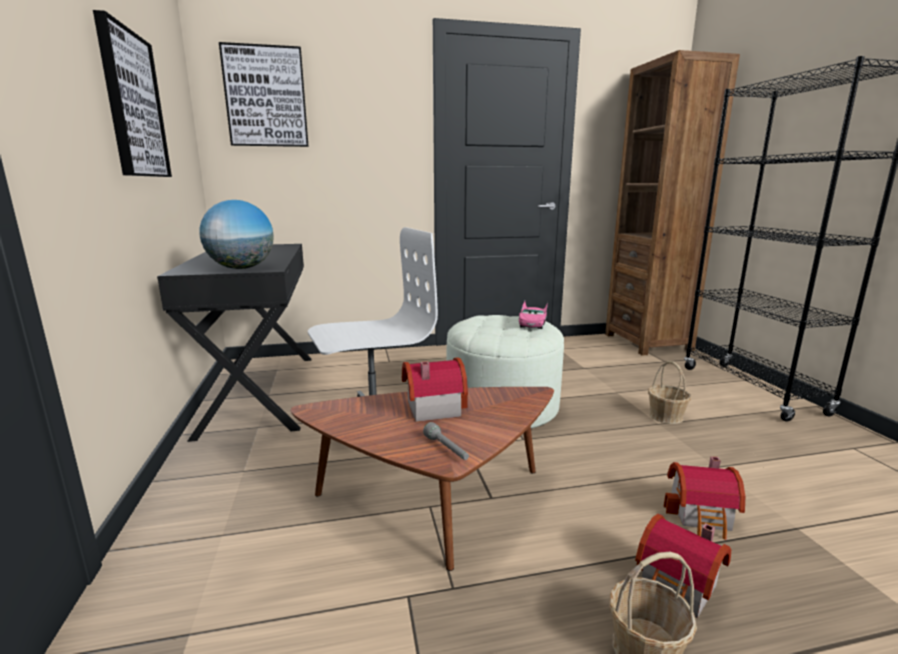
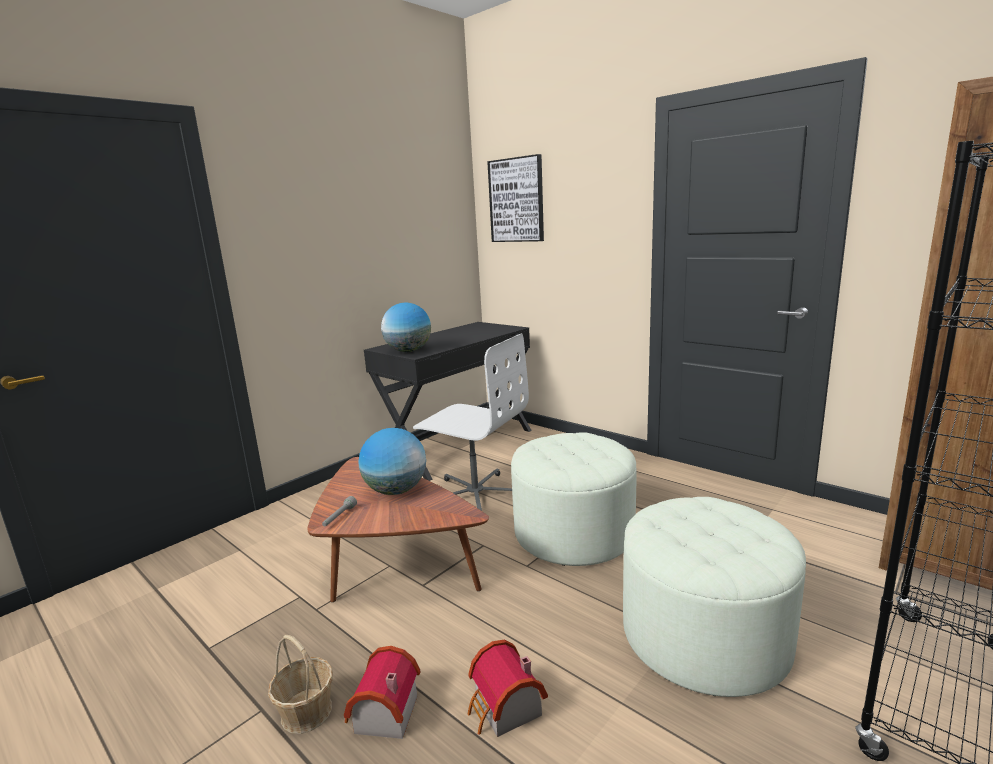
camera: 55 degrees right, 0 degrees up
picture [93,10,172,177] -> none
toy house [402,357,468,422] -> globe [358,428,426,495]
pink toy car [519,301,548,329] -> none
basket [648,361,691,424] -> white ottoman [623,497,806,697]

